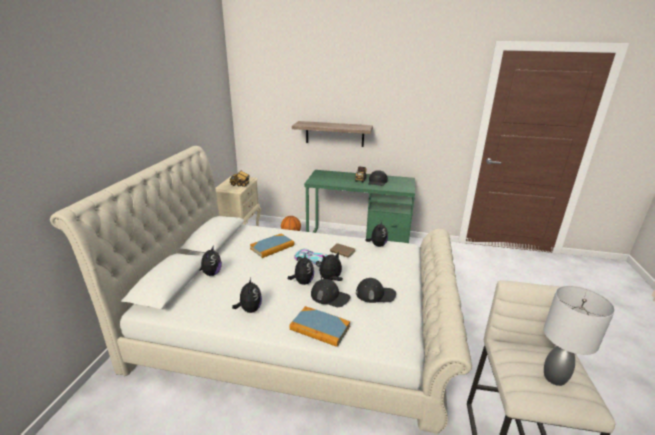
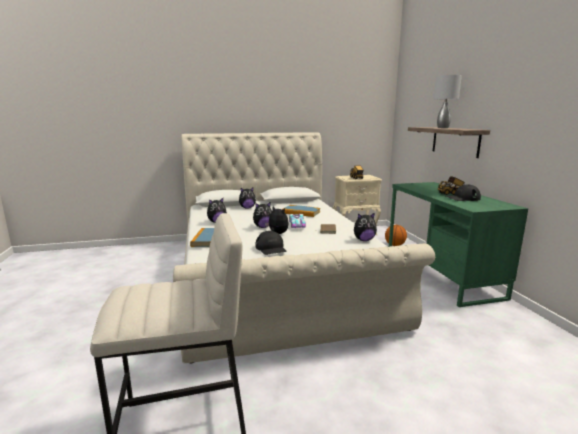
camera: 65 degrees right, 10 degrees down
black cap [311,279,350,307] -> none
grey table lamp [544,286,615,386] -> grey table lamp moved to [434,75,462,128]

